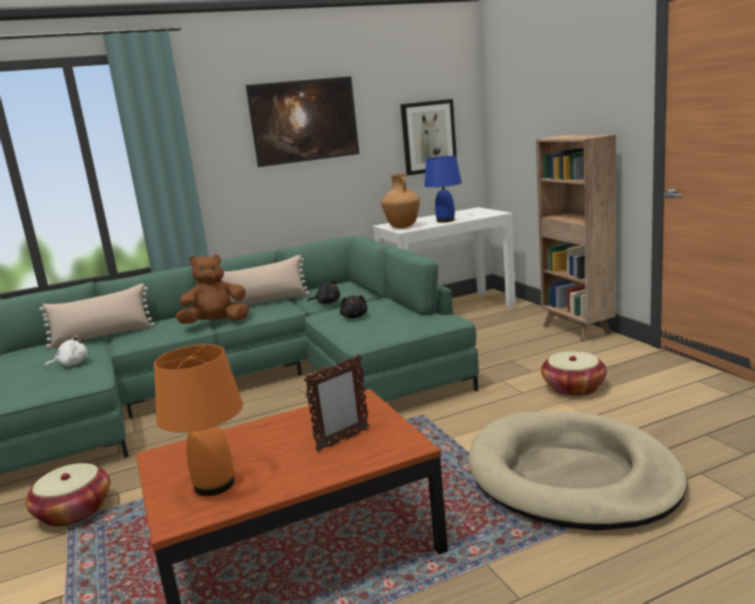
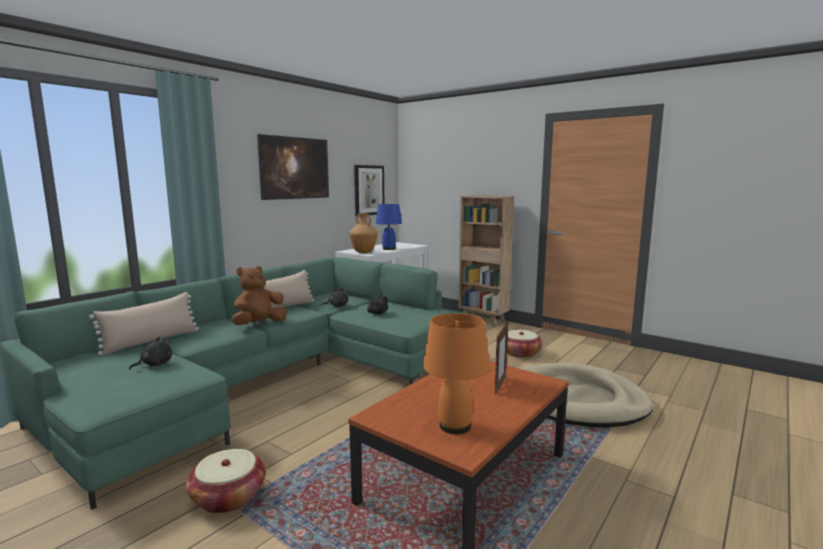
camera: 30 degrees left, 5 degrees down
white plush toy [44,335,88,367] -> black plush toy [129,337,172,370]

